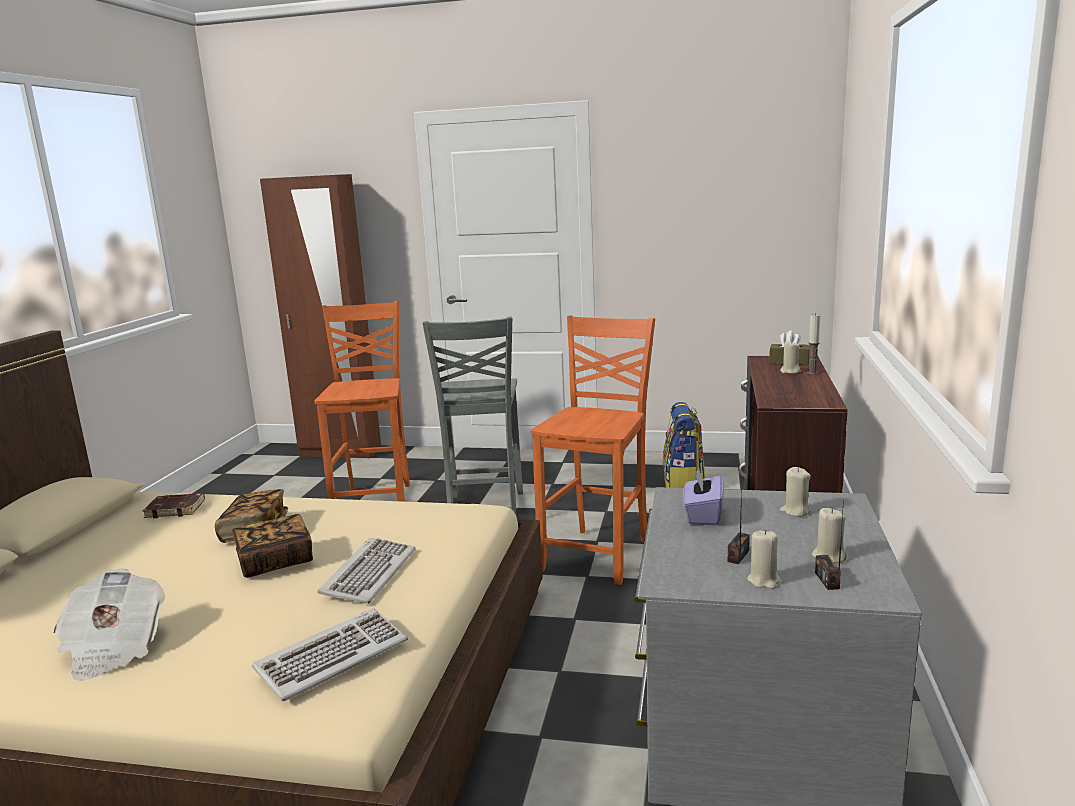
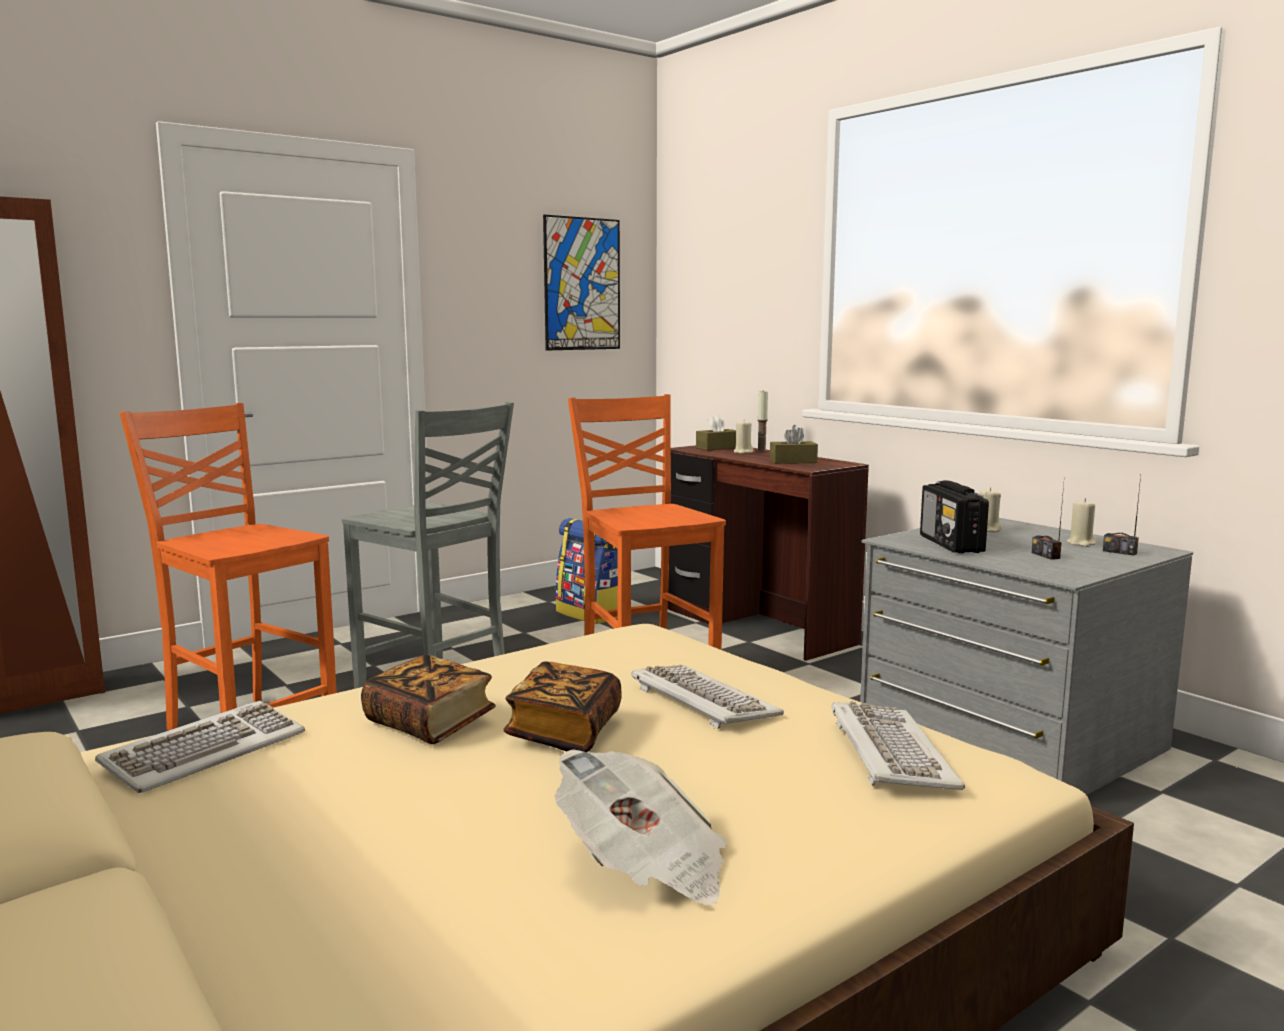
camera: 50 degrees left, 5 degrees down
brown book [143,493,205,518] -> keyboard [95,701,305,793]
purple tissue box [683,468,724,526] -> radio [920,480,989,553]
beige candle [747,530,780,589] -> none
none -> picture [543,215,620,350]
none -> brown tissue box [770,425,818,464]

